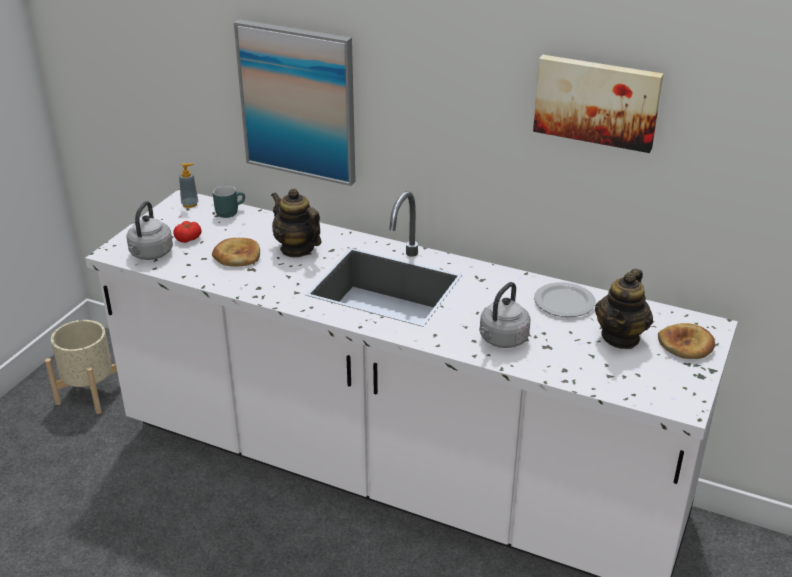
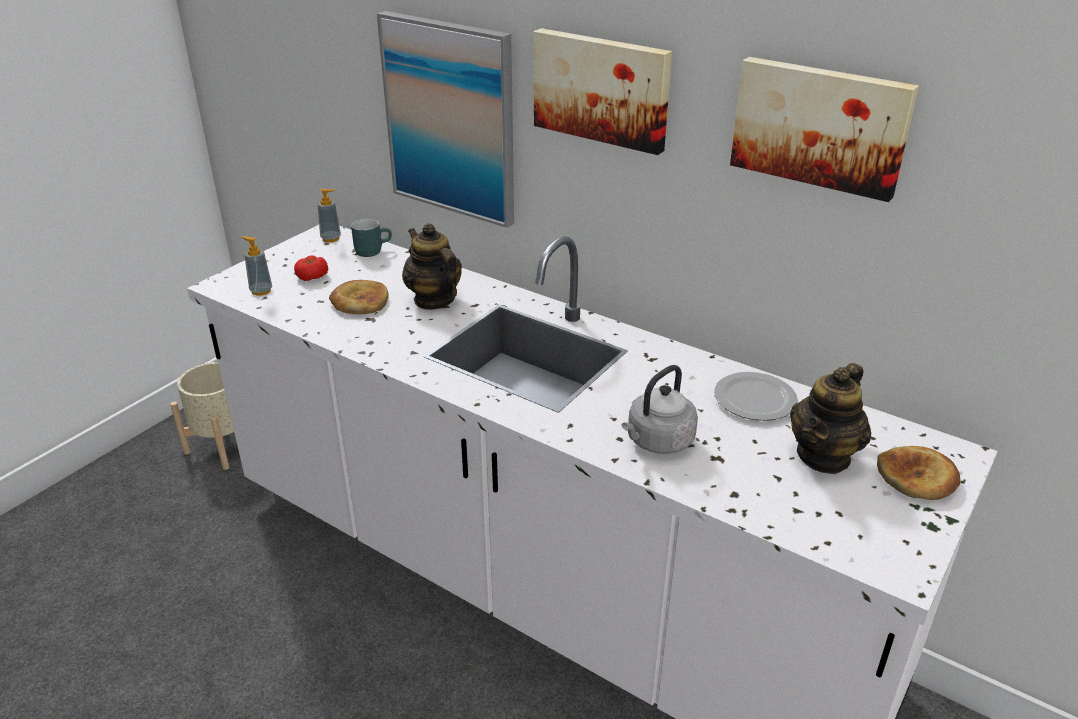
camera: 10 degrees right, 0 degrees up
grey kettle [126,201,173,260] -> soap dispenser [241,236,272,296]
none -> picture [534,28,672,155]

